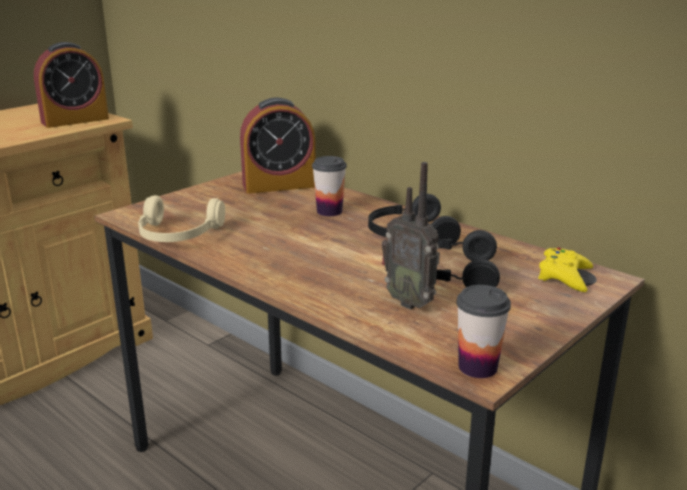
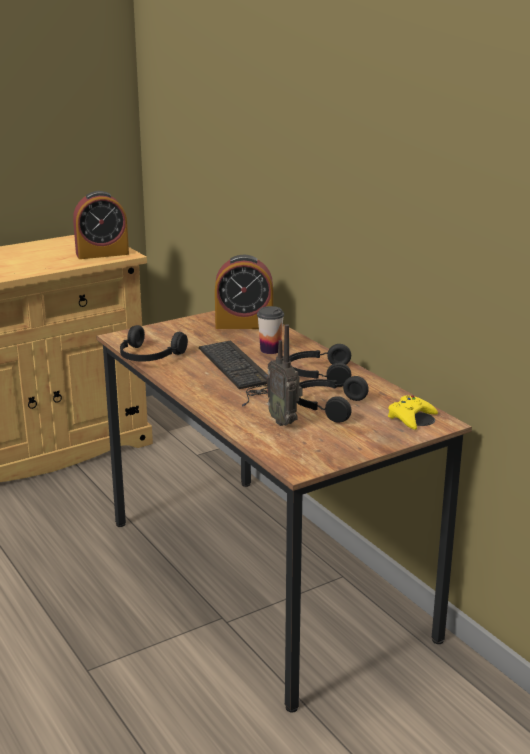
camera: 15 degrees right, 0 degrees up
beige headphones [138,195,225,242] -> black headphones [120,325,188,362]
cup [456,285,511,378] -> none
none -> keyboard [199,341,268,406]

